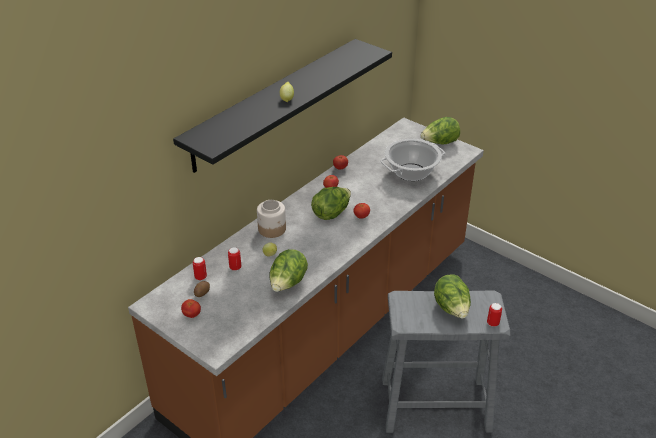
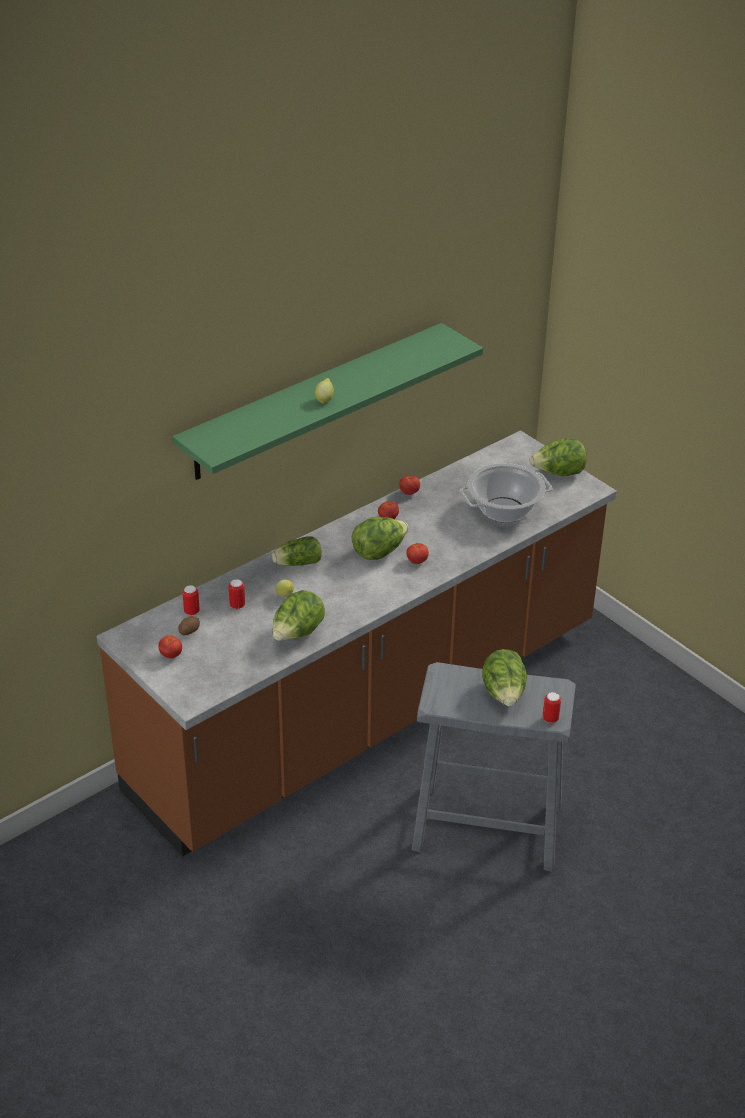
camera: 10 degrees right, 0 degrees up
black shelf [173,39,392,173] -> green shelf [172,323,483,480]
jar [257,200,286,238] -> lettuce [272,536,322,566]

